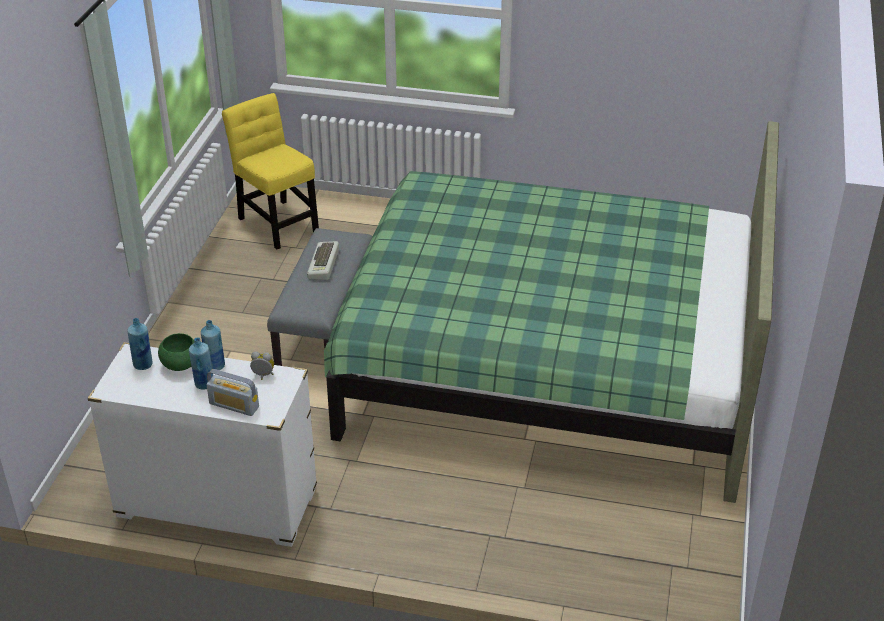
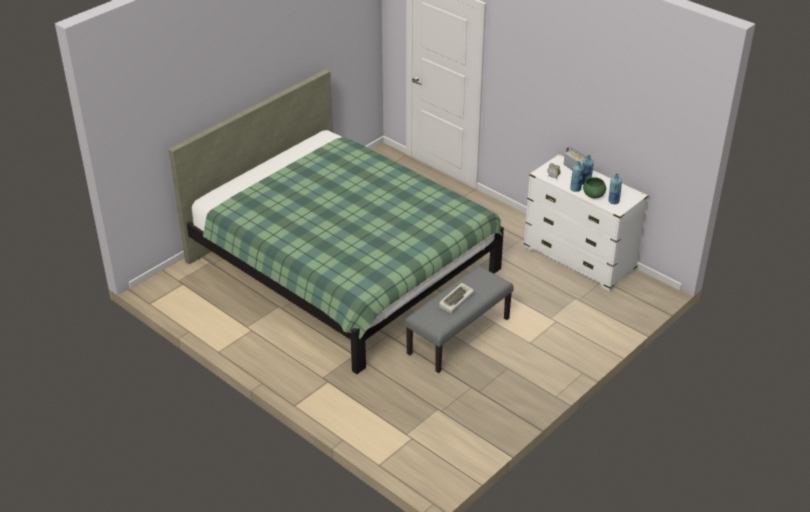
camera: 150 degrees left, 0 degrees up
yellow chair [222,93,319,249] -> none

